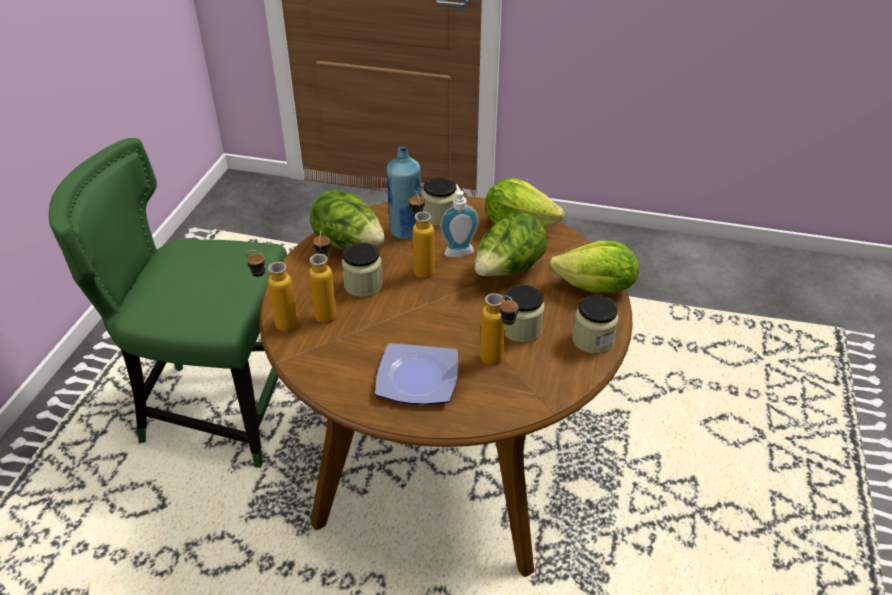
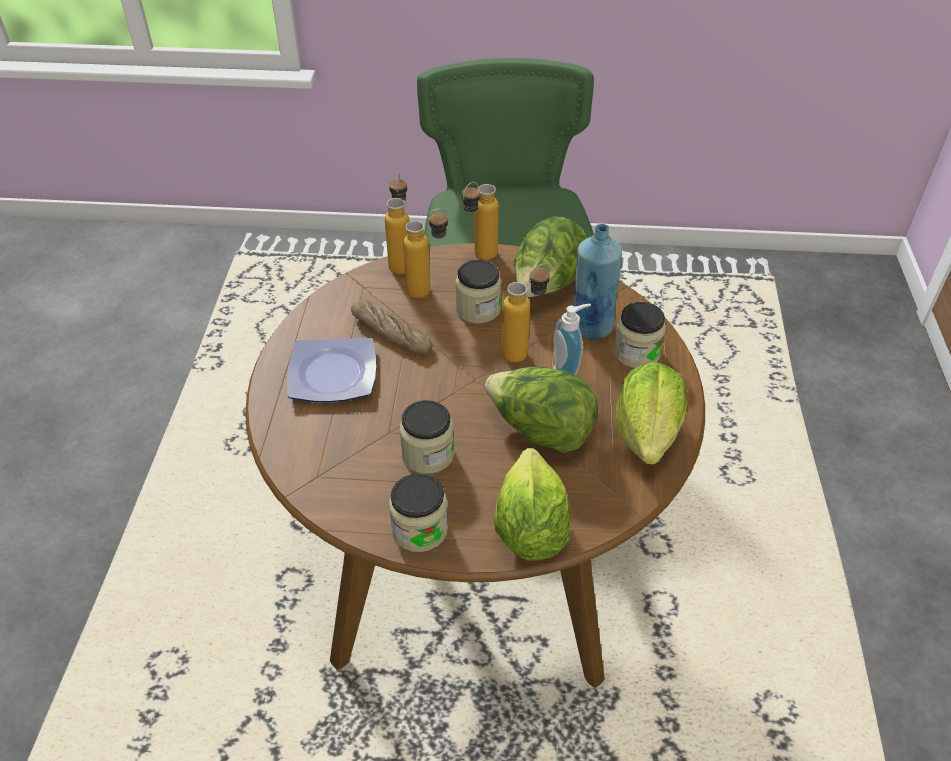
camera: 80 degrees right, 5 degrees up
bottle [480,293,519,365] -> bottle moved to [462,182,499,260]
none -> bread [351,300,433,355]

